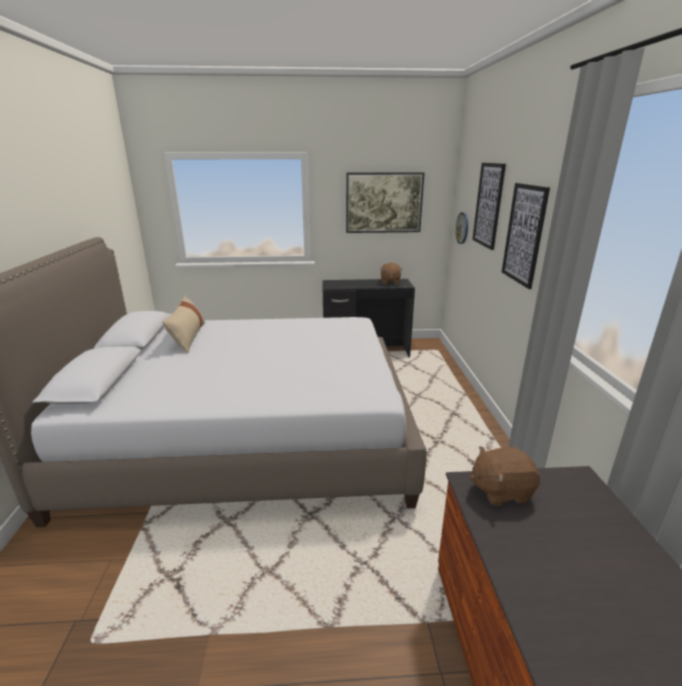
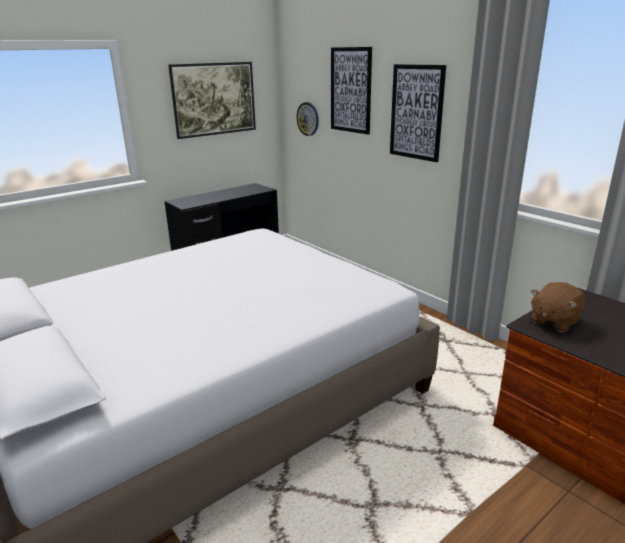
camera: 35 degrees left, 0 degrees up
beige pillow [162,295,205,353] -> none
brown plush toy [381,263,403,285] -> none

